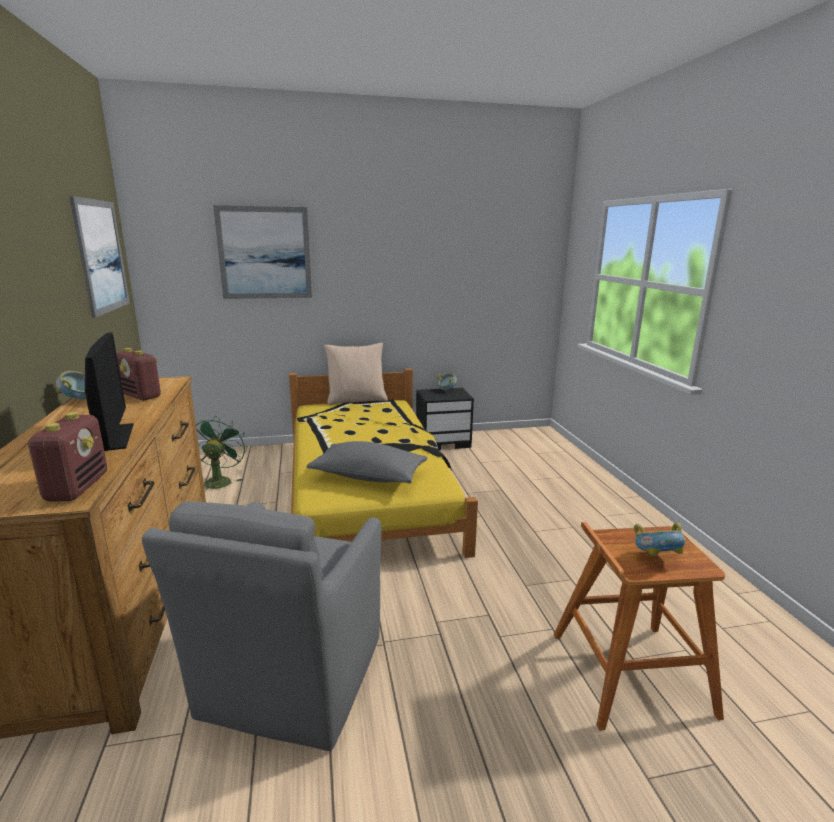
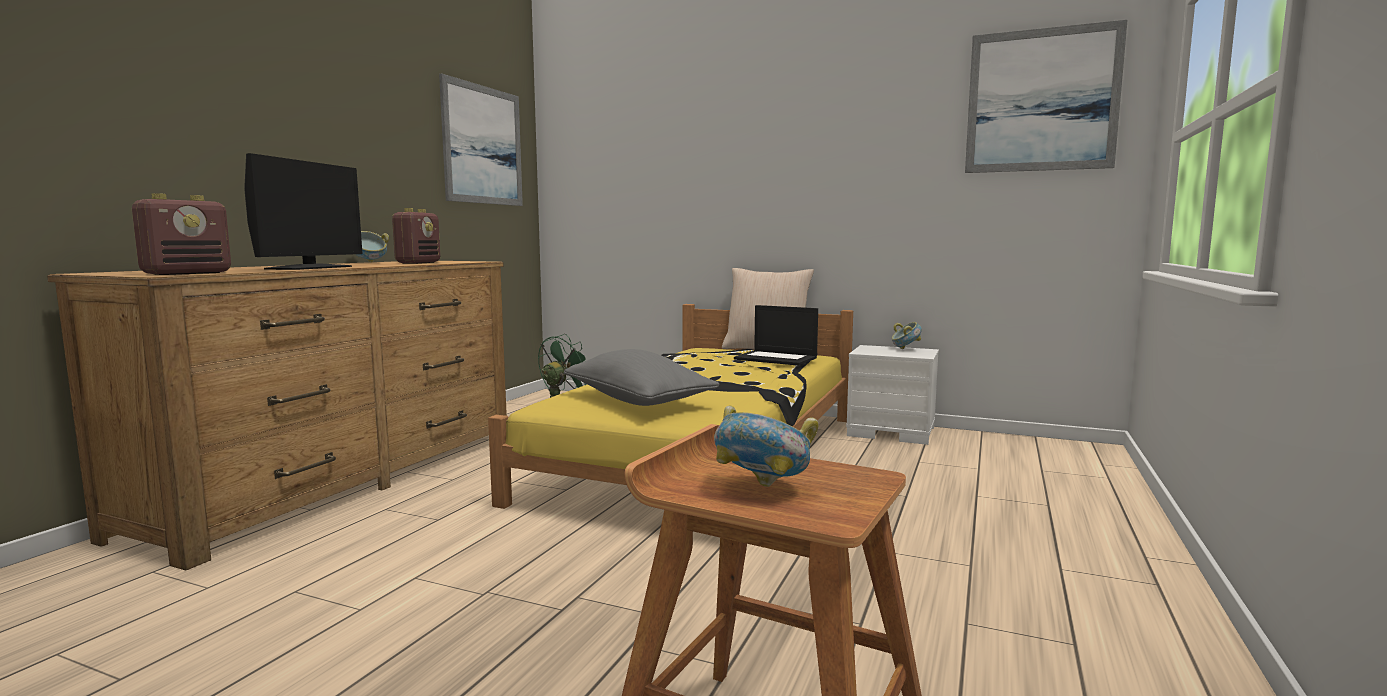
camera: 35 degrees right, 10 degrees down
radio [116,348,161,401] -> radio turned 150 degrees counterclockwise [392,208,440,264]
grey armchair [142,501,381,751] -> none
picture [213,205,312,299] -> picture moved to [965,20,1127,173]
black nightstand [416,388,474,450] -> white nightstand [846,345,939,445]
none -> laptop [734,305,818,366]

